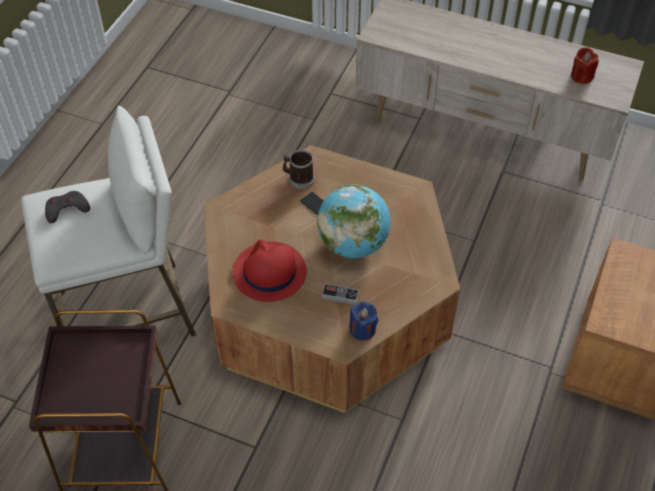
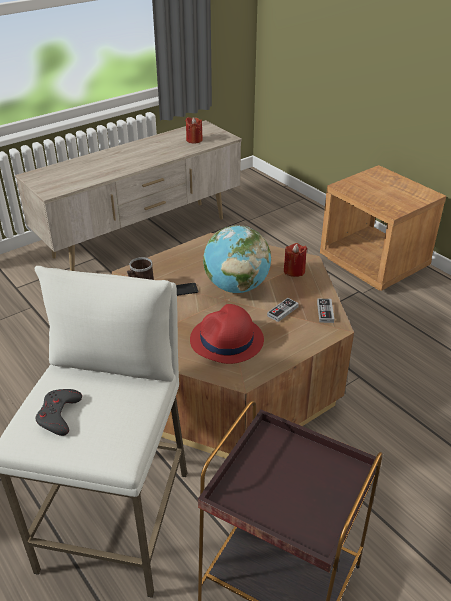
camera: 60 degrees left, 15 degrees down
blue candle [349,302,378,341] -> game controller [317,299,334,323]
none -> red candle [284,243,307,277]

